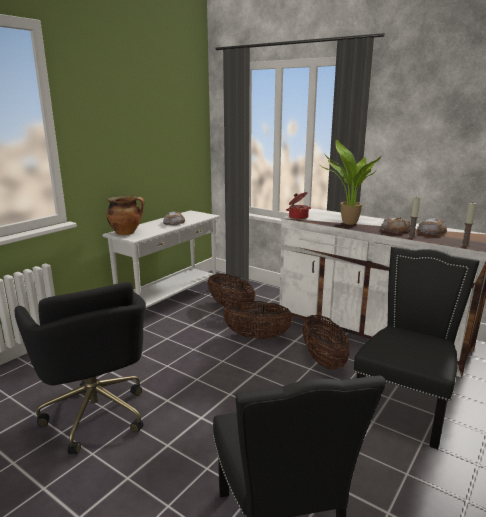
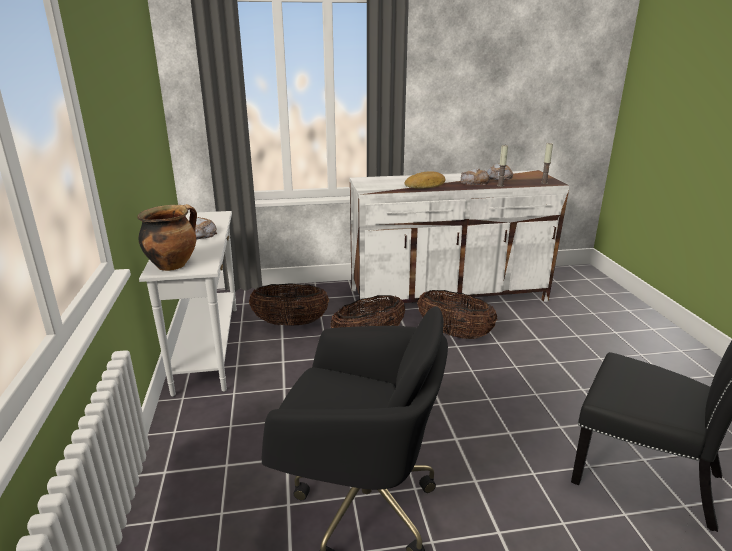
camera: 45 degrees left, 5 degrees up
cooking pot [286,192,311,220] -> none
potted plant [320,139,381,225] -> bread [404,171,445,189]
black chair [353,247,480,449] -> none

